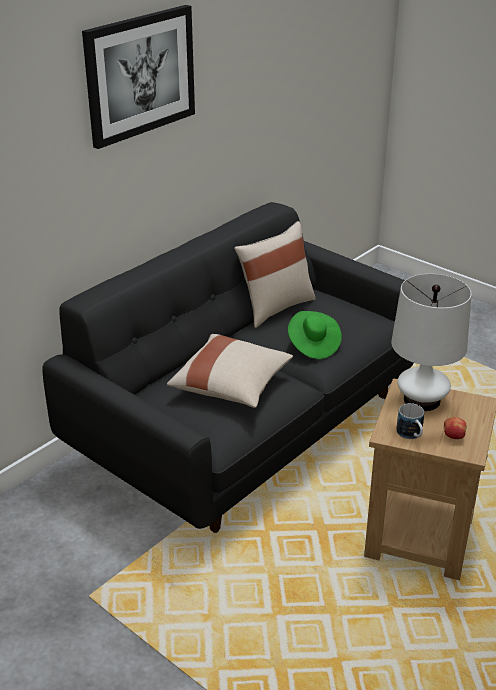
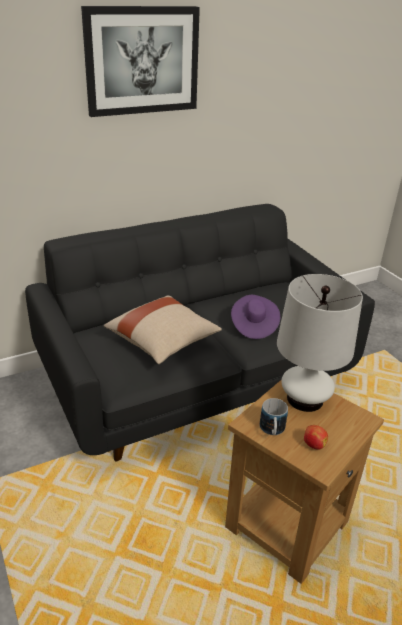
camera: 20 degrees right, 0 degrees up
beige pillow [234,221,316,328] -> none
green hat [288,311,342,359] -> purple hat [231,295,280,339]

